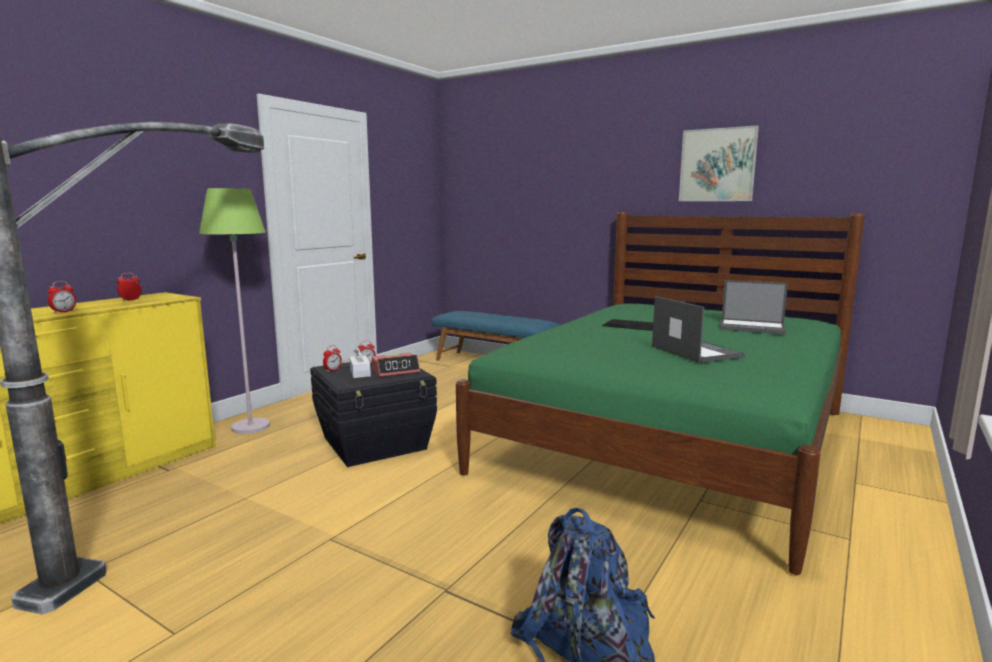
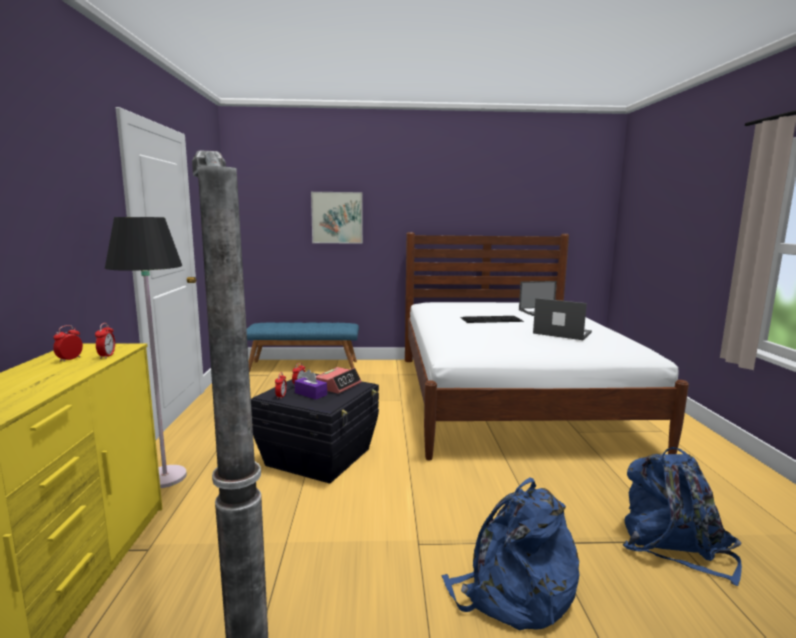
camera: 35 degrees left, 0 degrees up
alarm clock [47,281,76,314] -> alarm clock moved to [95,323,115,359]
green floor lamp [199,188,270,434] -> black floor lamp [105,217,187,488]
white tissue box [349,347,371,378] -> purple tissue box [294,370,327,400]
green bed [456,212,865,575] -> white bed [405,232,689,460]
picture [679,125,759,201] -> picture moved to [311,192,363,244]
none -> blue backpack [441,478,580,630]

